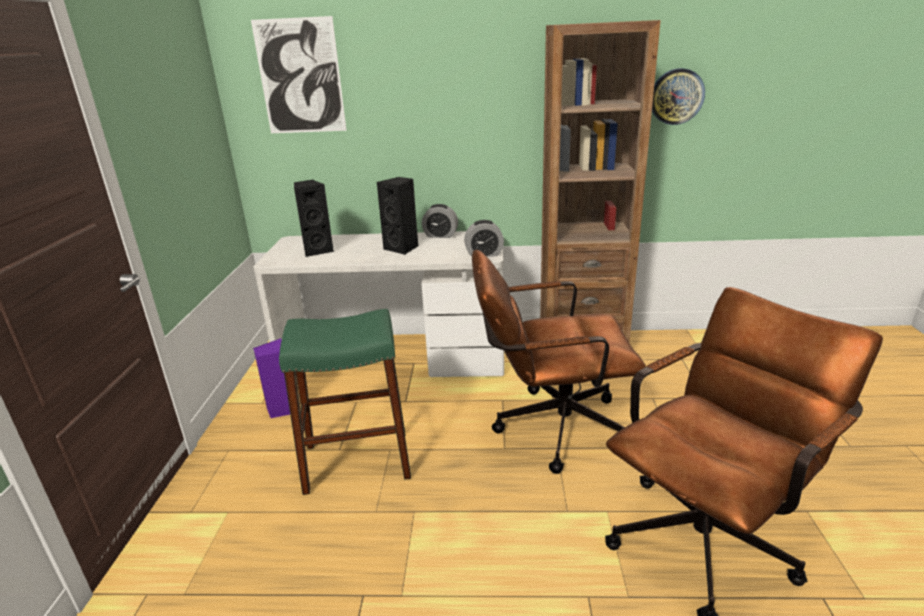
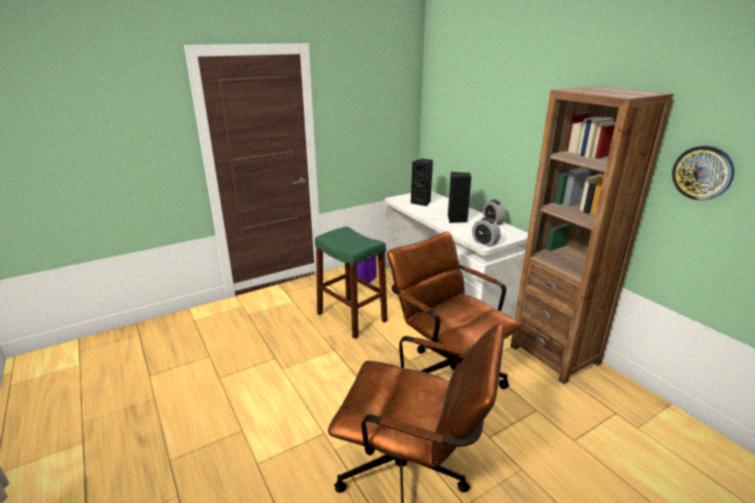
camera: 55 degrees right, 0 degrees up
picture [251,16,347,133] -> none

